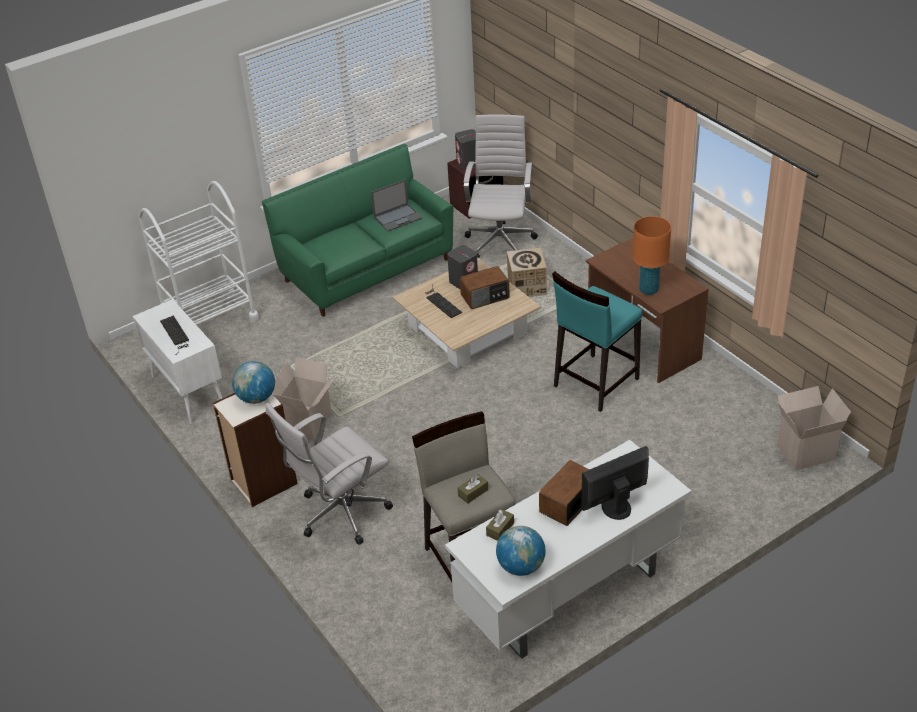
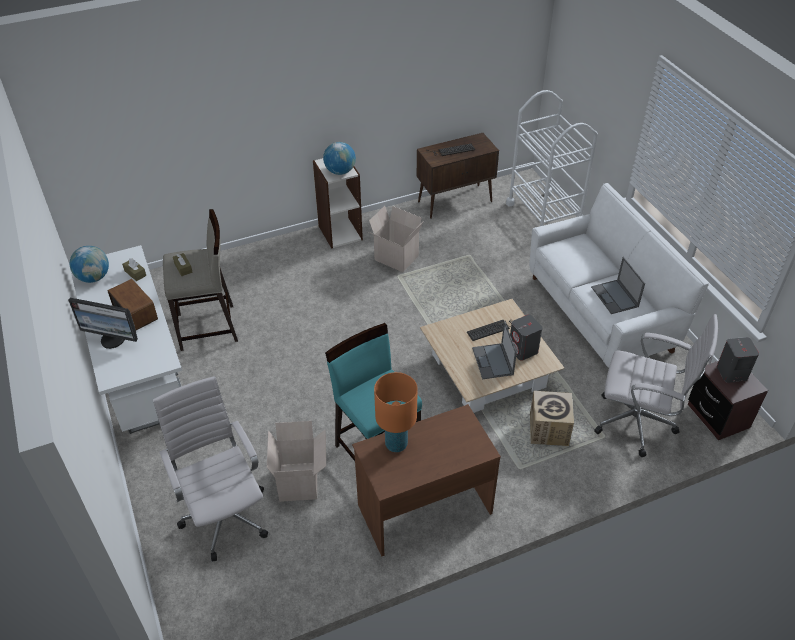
camera: 100 degrees right, 5 degrees up
white cabinet [133,299,222,424] -> brown cabinet [417,133,499,219]
green sofa [262,144,453,317] -> white sofa [529,183,709,368]
white office chair [265,403,393,545] -> white office chair moved to [153,376,268,562]
radio [460,266,510,309] -> laptop [472,321,517,379]
monitor [581,446,649,520] -> monitor turned 120 degrees clockwise [68,298,138,349]
cardboard box [777,386,851,471] -> cardboard box moved to [267,421,326,502]

